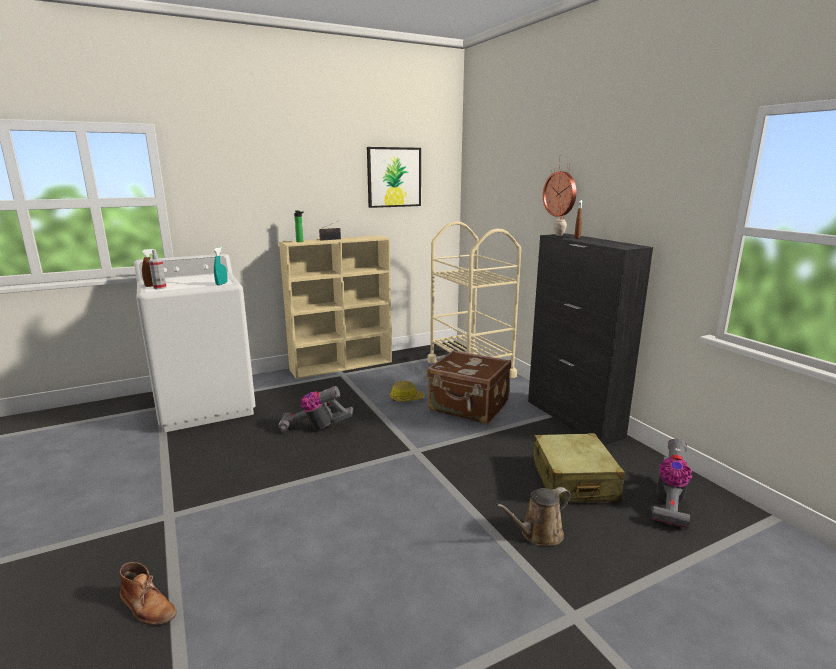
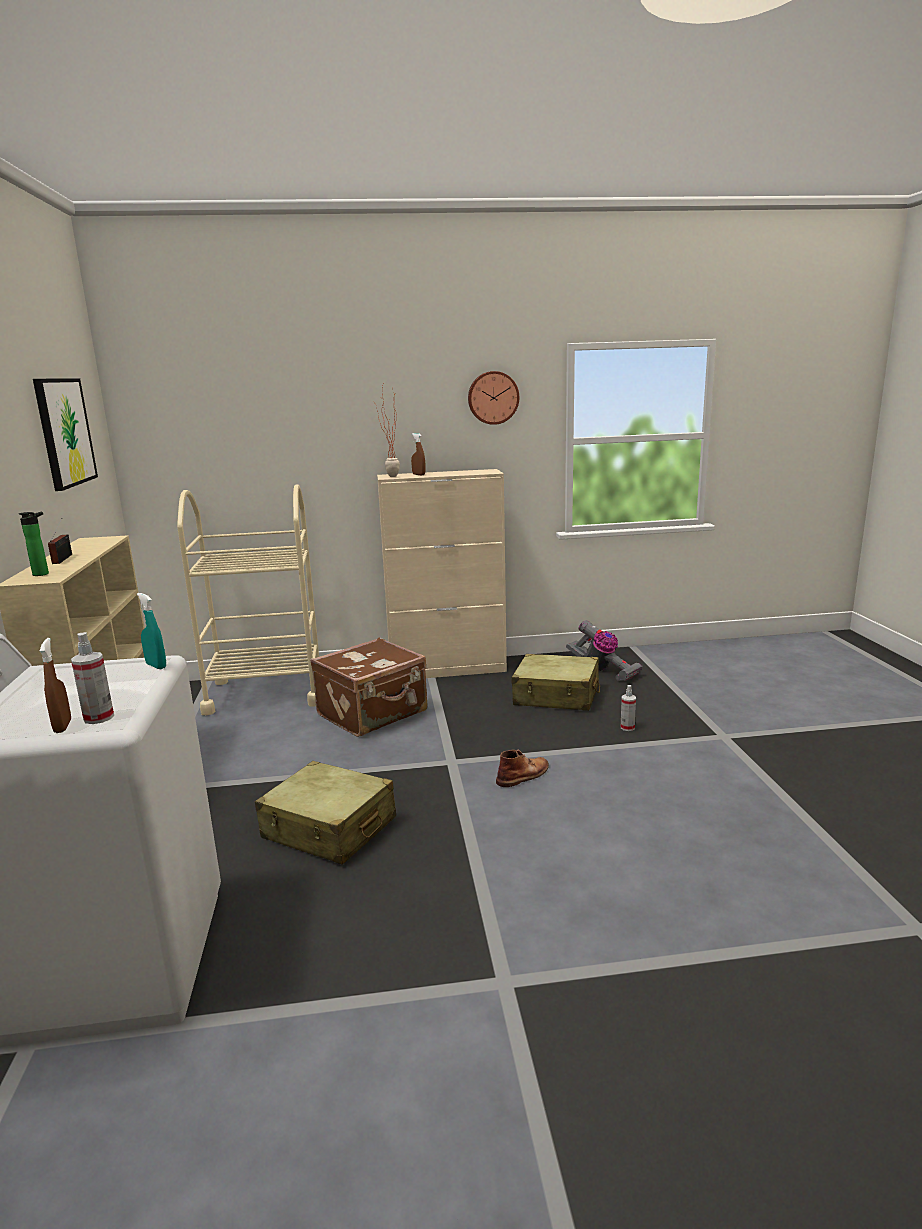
camera: 70 degrees left, 0 degrees up
brown boot [119,562,177,626] -> brown boot moved to [496,749,549,787]
vacuum cleaner [278,386,353,432] -> beige suitcase [255,761,396,865]
hard hat [389,381,424,401] -> none
brown watering can [496,487,571,546] -> spray bottle [621,685,636,731]
black cabinet [528,233,653,445] -> beige cabinet [377,469,507,678]
wall clock [543,172,576,216] -> wall clock moved to [468,371,519,425]

